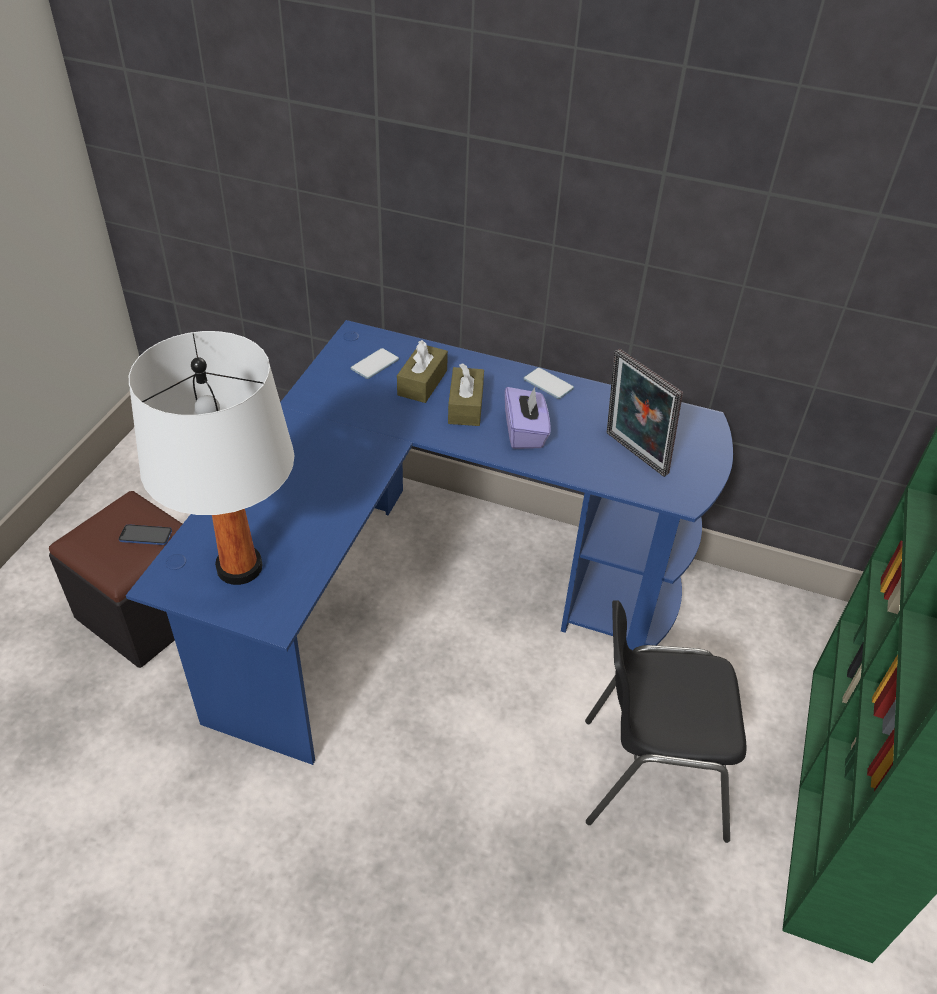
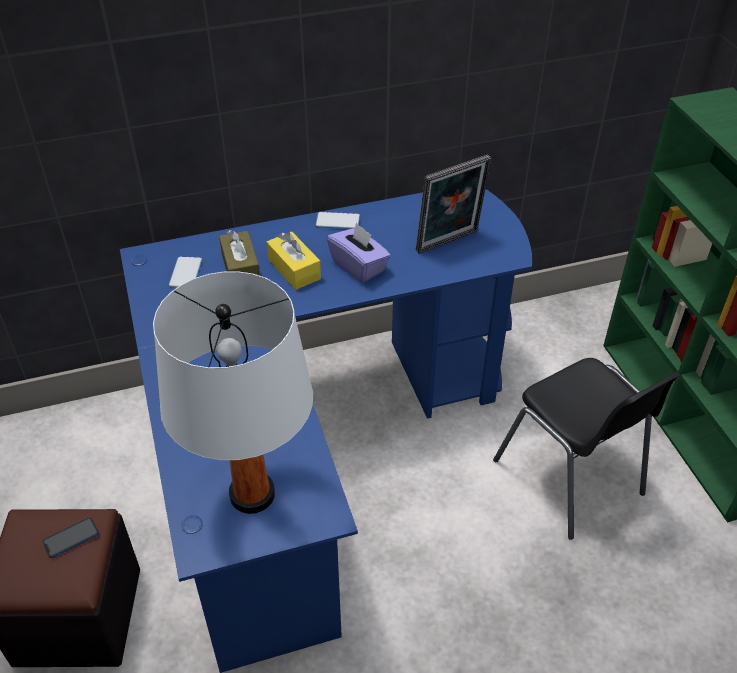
camera: 35 degrees left, 0 degrees up
brown tissue box [448,363,484,426] -> yellow tissue box [267,232,321,290]
black chair [585,600,747,843] -> black chair turned 90 degrees counterclockwise [493,358,682,540]
picture frame [607,349,683,477] -> picture frame turned 45 degrees counterclockwise [416,154,491,254]

